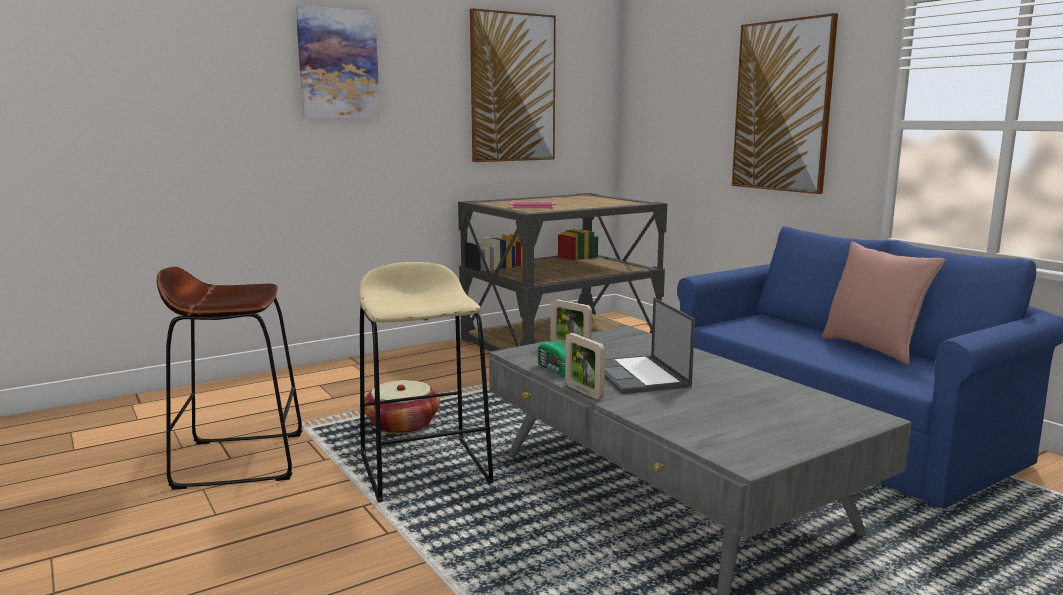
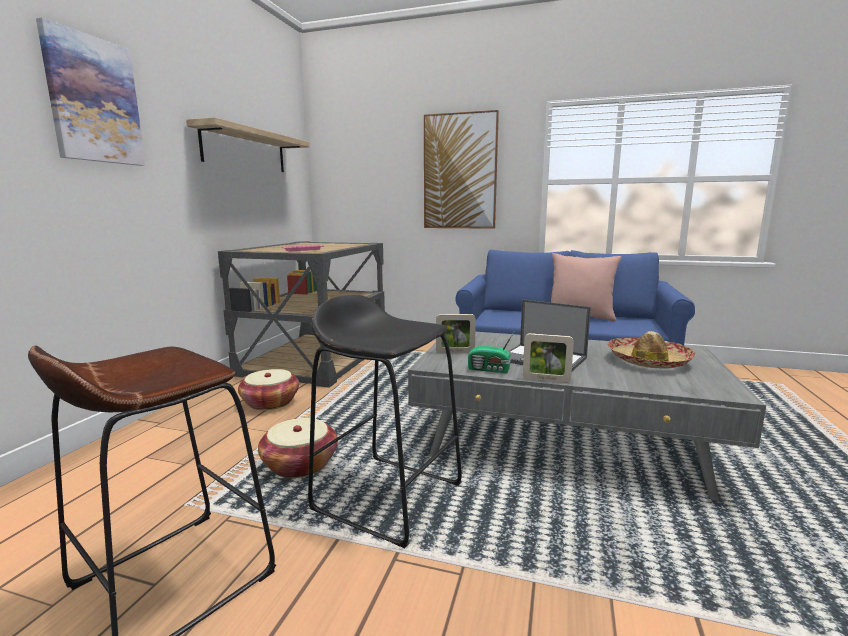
camera: 40 degrees left, 0 degrees up
beige stool [359,262,494,502] -> black stool [308,295,462,548]
picture [470,8,556,162] -> shelf [186,117,310,172]
none -> basket [238,369,299,410]
none -> hat [608,331,696,369]

